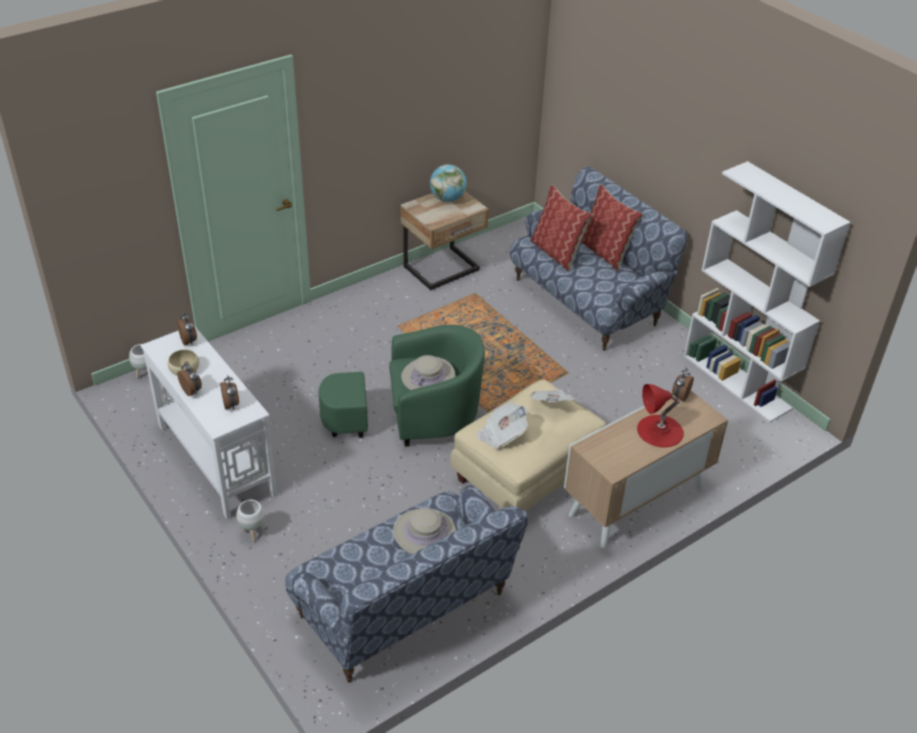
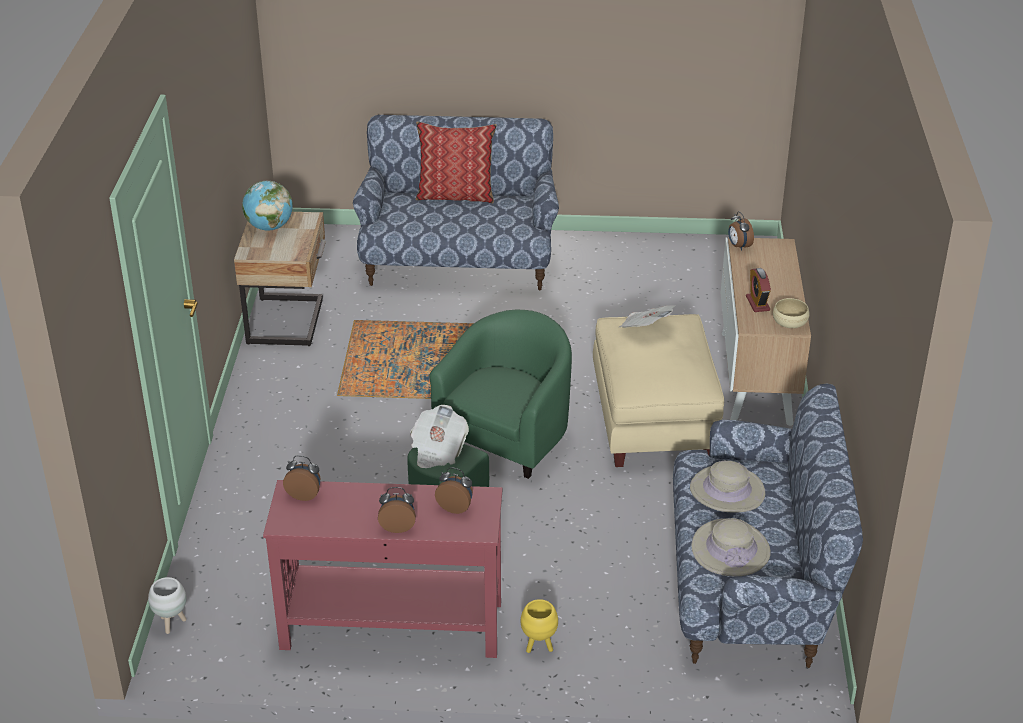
camera: 50 degrees left, 5 degrees down
white console table [141,327,277,519] -> red console table [263,480,503,658]
beige bowl [168,349,199,375] -> beige bowl moved to [773,298,810,328]
white planter [236,500,265,542] -> yellow planter [521,599,558,653]
beige hat [401,355,455,390] -> beige hat moved to [692,518,771,576]
newspaper [477,402,528,450] -> newspaper moved to [410,405,469,468]
pillow [530,184,593,272] -> none
red table lamp [637,384,684,448] -> none
white bookcase [683,161,851,423] -> none
none -> alarm clock [746,268,771,312]

